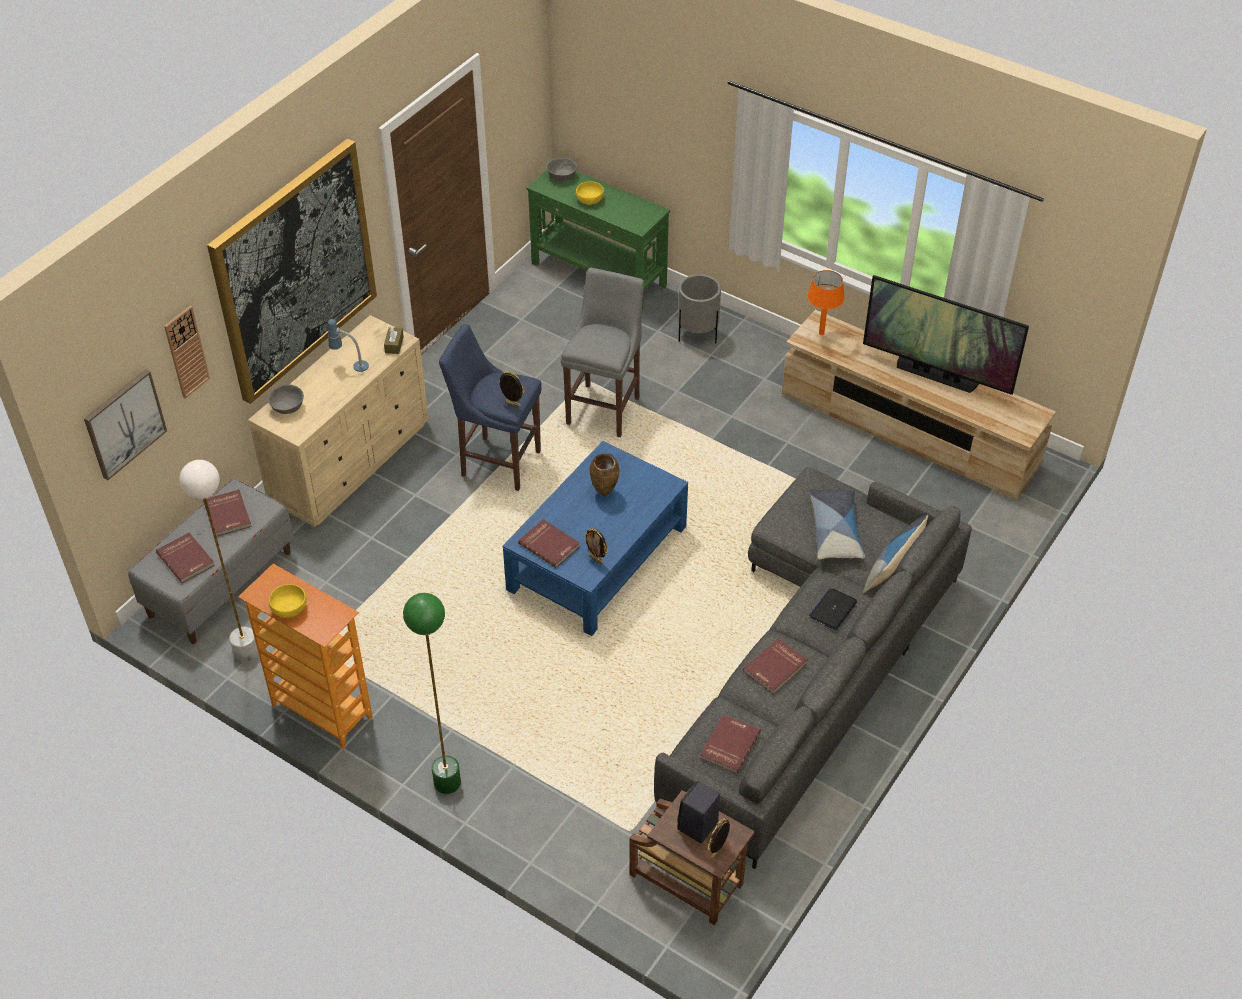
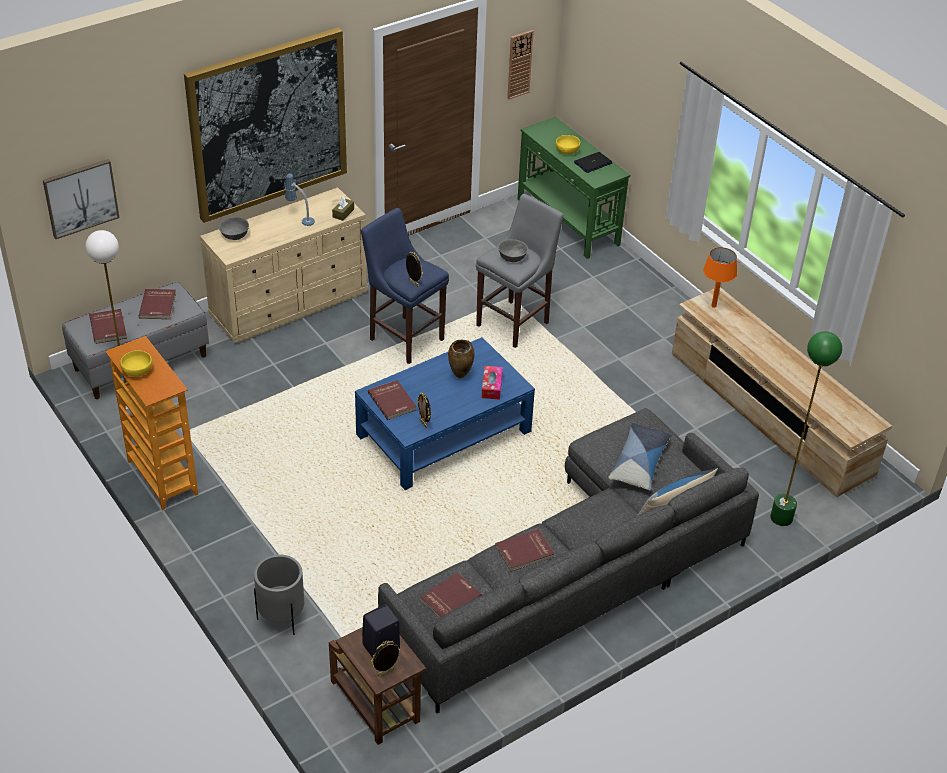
camera: 20 degrees right, 5 degrees down
wall clock [164,306,210,399] -> wall clock moved to [507,30,534,100]
green floor lamp [403,593,461,794] -> green floor lamp moved to [770,331,842,526]
grey bowl [547,158,577,181] -> grey bowl moved to [498,239,528,262]
grey planter [678,274,721,343] -> grey planter moved to [254,554,304,635]
laptop [809,588,858,630] -> laptop moved to [574,152,612,173]
television [863,275,1029,395] -> none
none -> tissue box [482,366,503,400]

